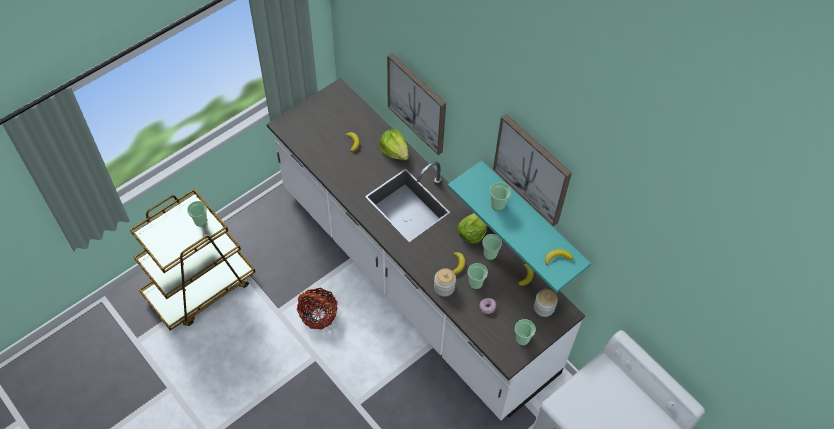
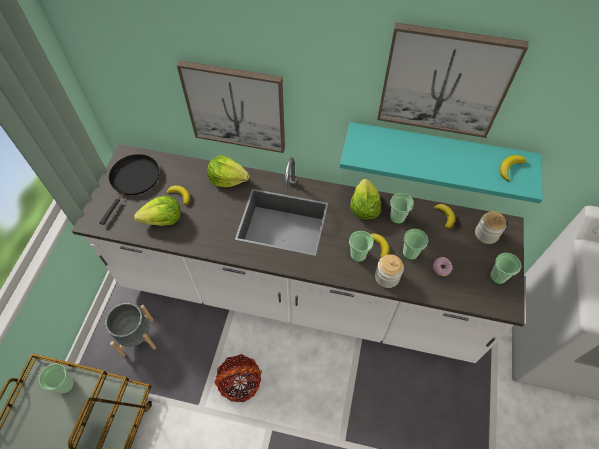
camera: 35 degrees left, 0 degrees up
cup [490,182,511,211] -> cup moved to [349,231,373,262]
none -> black frying pan [100,154,159,225]
none -> grey planter [105,303,156,357]
none -> lettuce [134,196,181,226]

